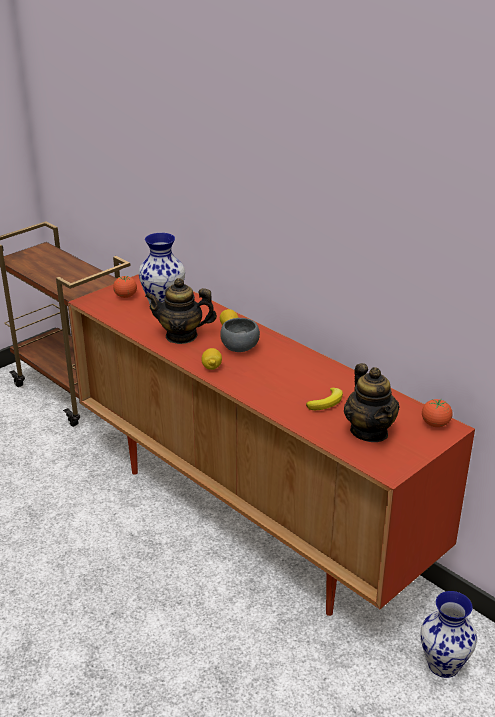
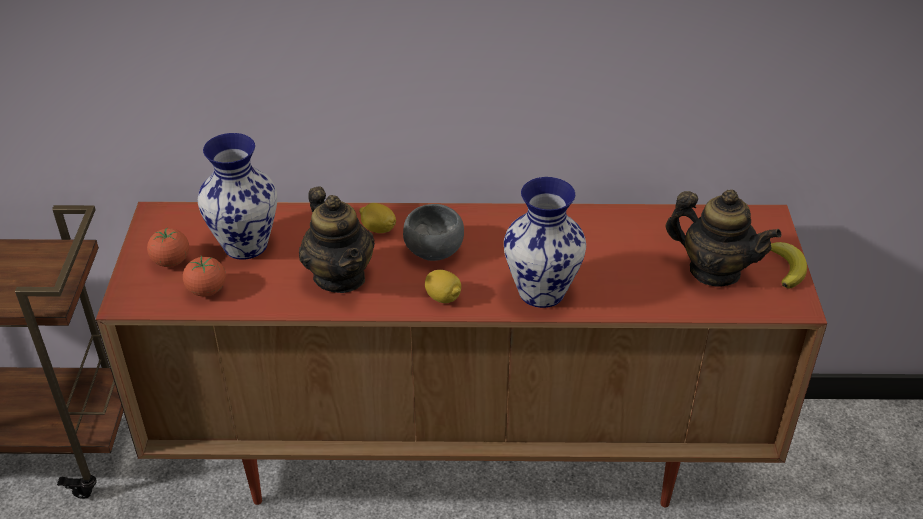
camera: 45 degrees left, 10 degrees up
teapot [145,278,217,344] -> teapot turned 75 degrees counterclockwise [299,186,375,293]
banana [306,388,343,410] -> banana moved to [771,242,807,289]
vase [420,591,477,678] -> vase moved to [504,177,586,308]
tomato [422,399,452,427] -> tomato moved to [183,256,226,296]

